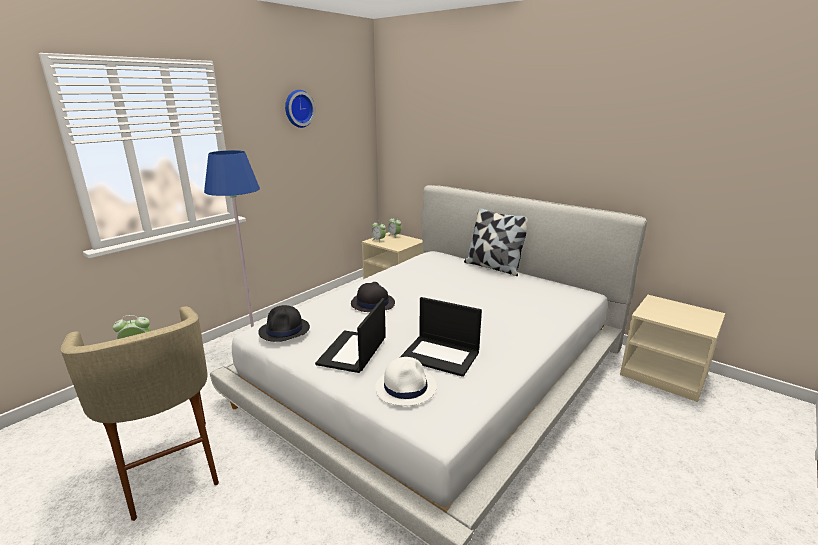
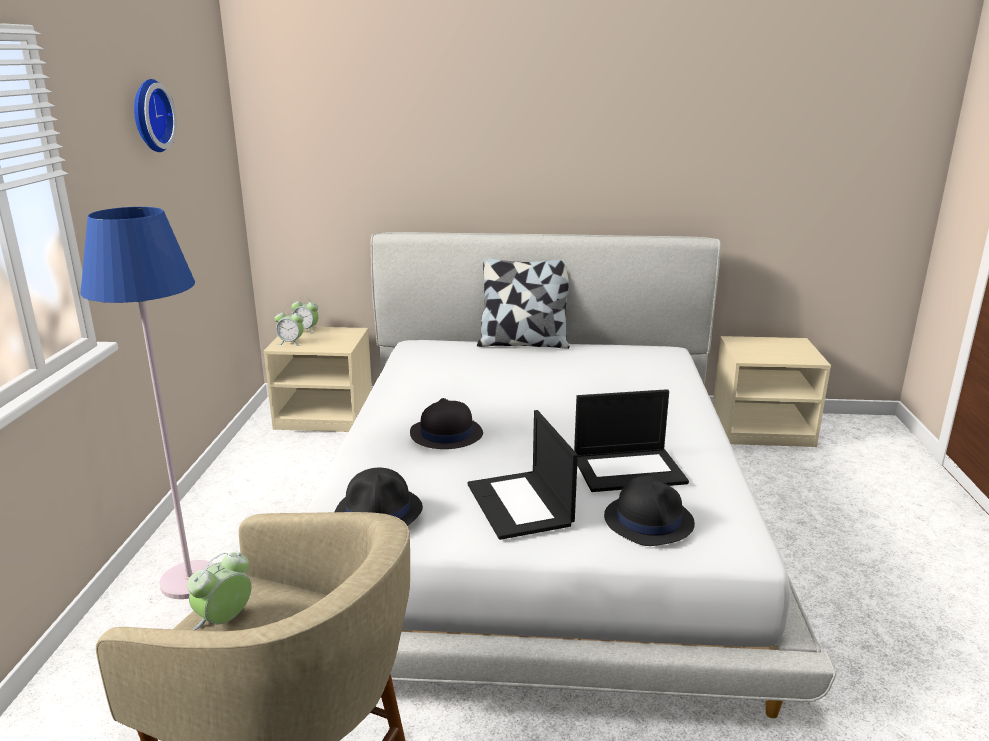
camera: 35 degrees left, 0 degrees up
white hat [375,357,436,406] -> black hat [604,476,695,546]

